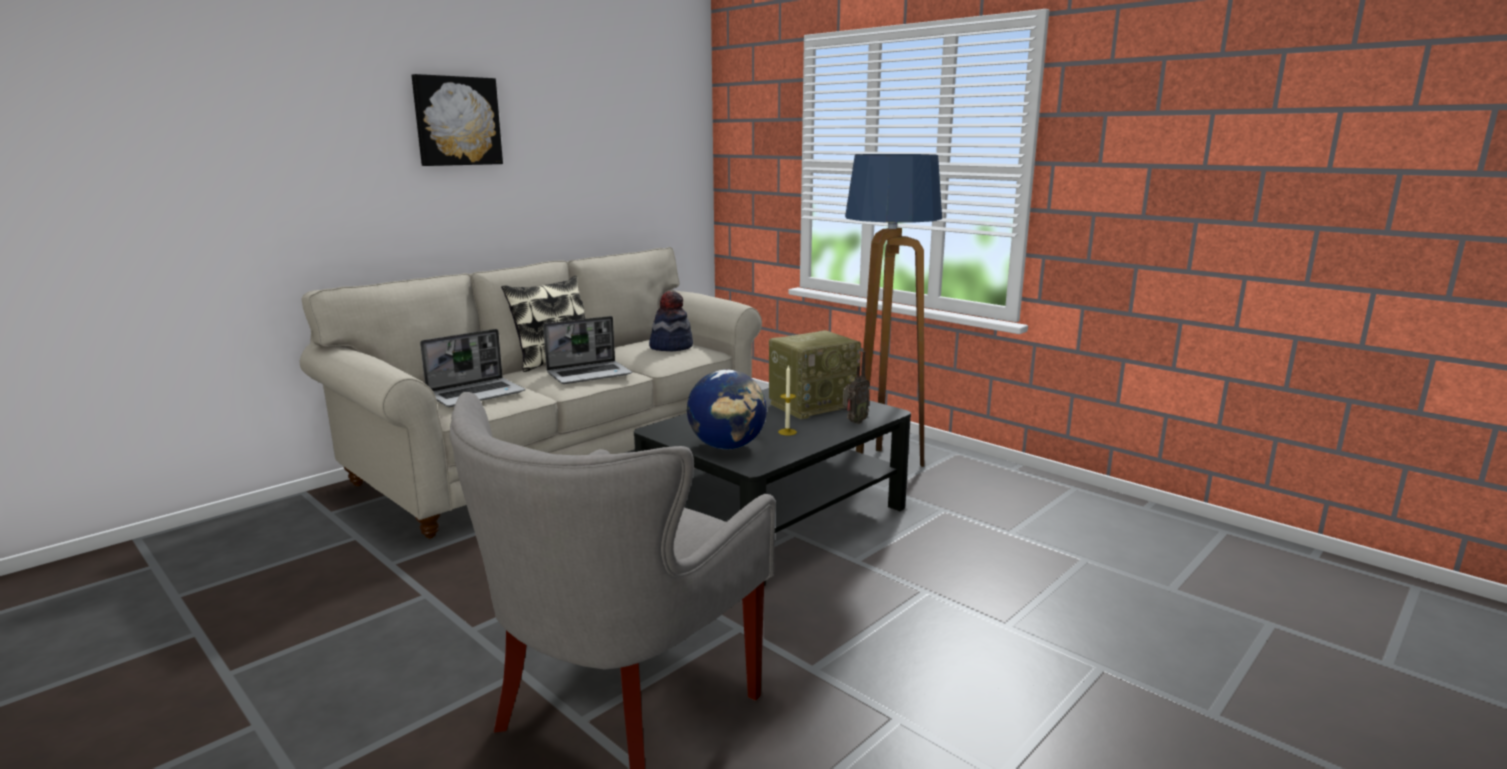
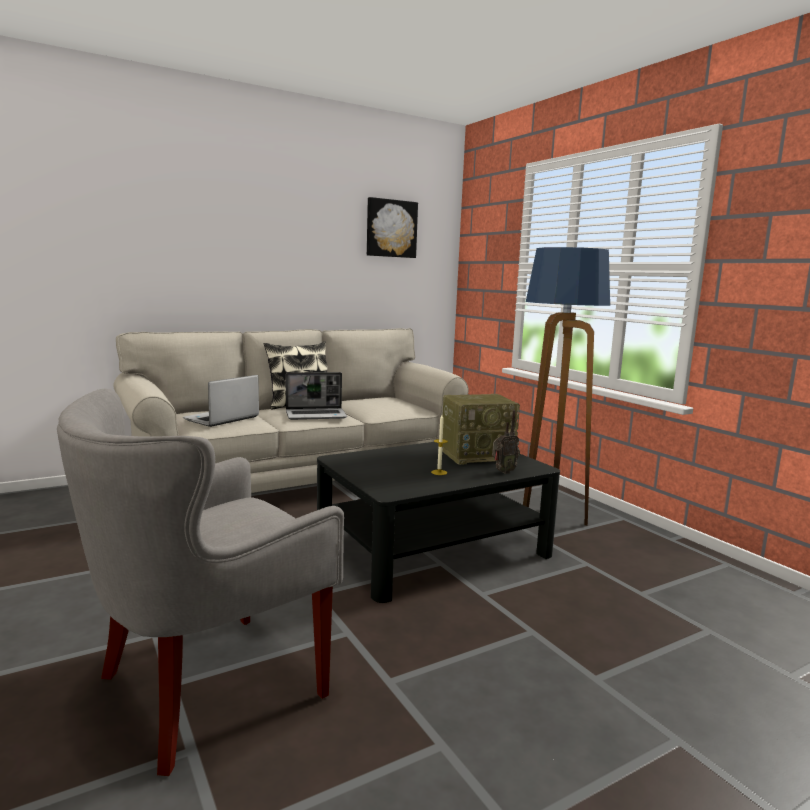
camera: 15 degrees right, 5 degrees down
picture [411,74,503,166] -> picture moved to [367,197,418,258]
laptop [420,329,525,407] -> laptop turned 150 degrees clockwise [183,375,259,427]
hat [649,291,693,351] -> none
globe [687,370,767,449] -> none

